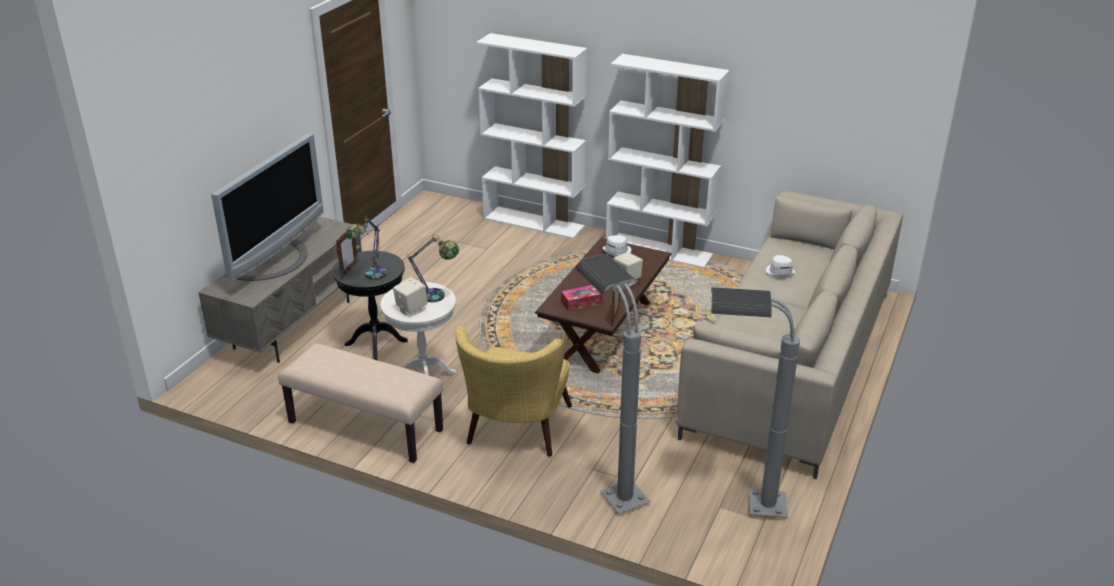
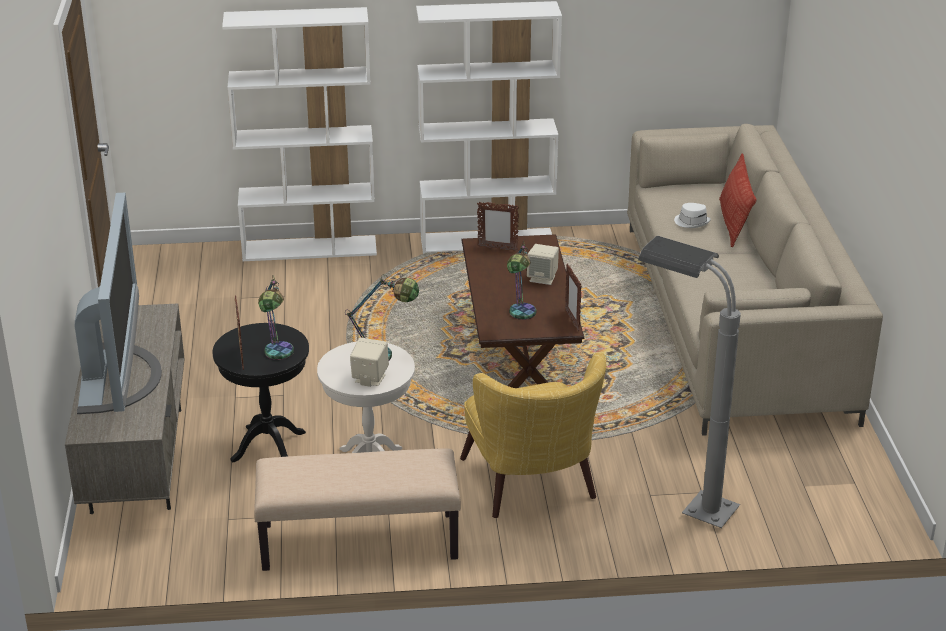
camera: 30 degrees left, 0 degrees up
tissue box [561,285,602,311] -> table lamp [507,240,537,320]
white hat [602,235,631,256] -> picture frame [477,201,519,251]
grey floor lamp [711,287,800,518] -> none
none -> pillow [719,153,757,247]

